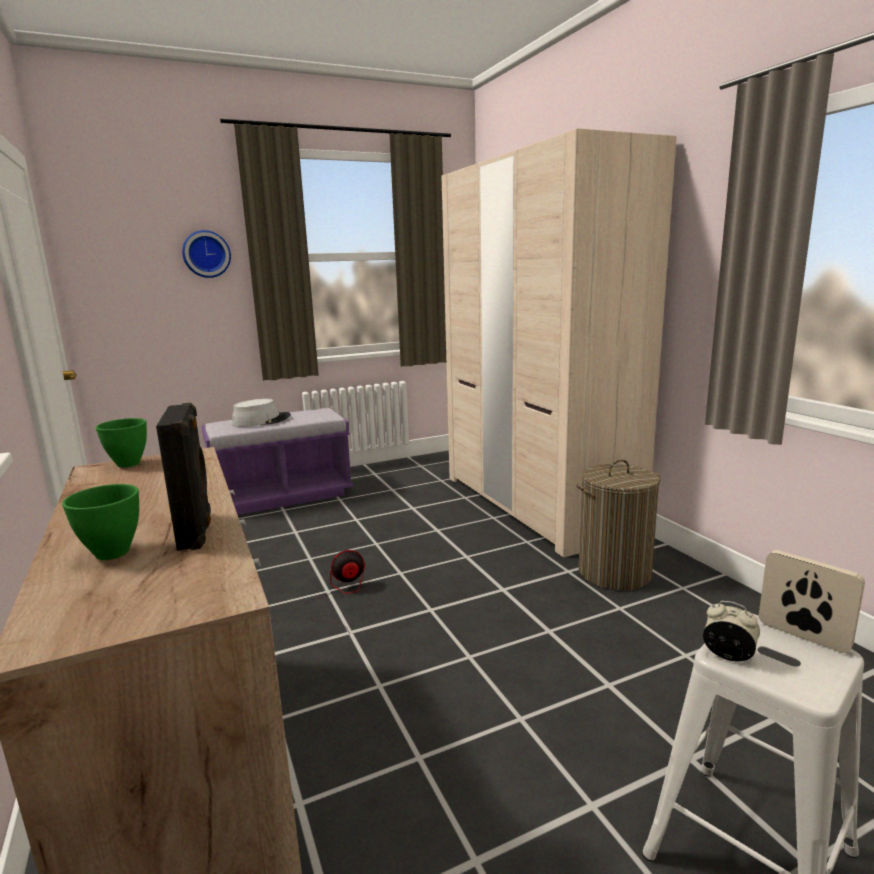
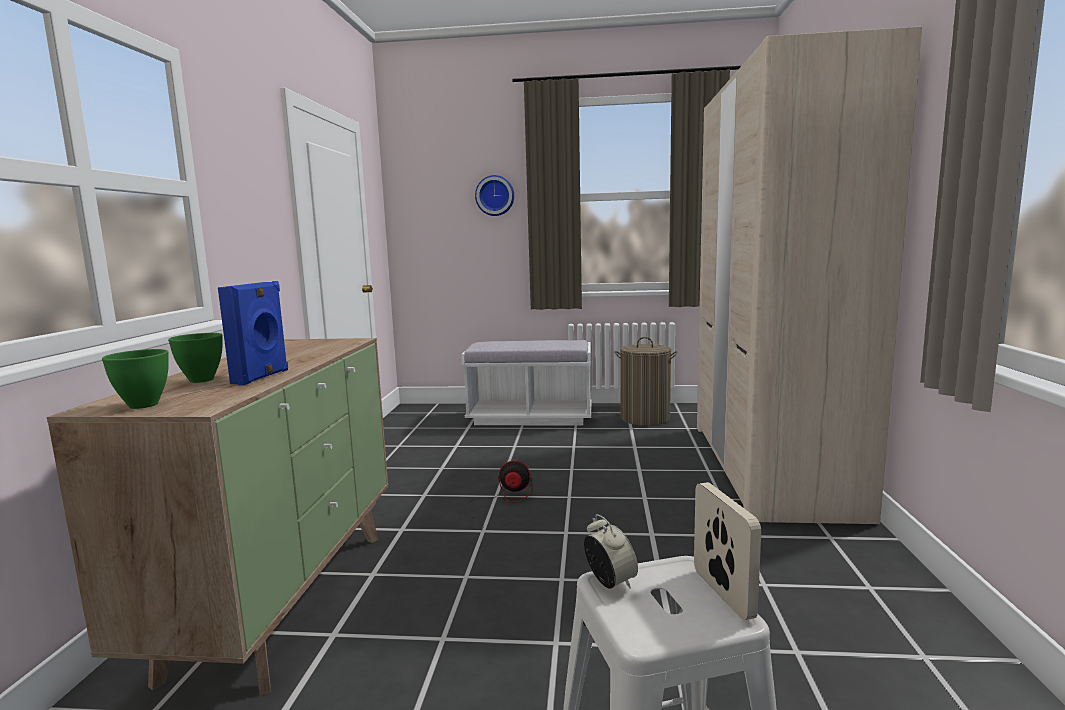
camera: 30 degrees right, 5 degrees down
green bowl [96,418,147,468] -> green bowl moved to [102,349,169,409]
black speaker [156,403,211,551] -> blue speaker [218,281,288,385]
purple bench [201,408,354,515] -> white bench [461,340,591,425]
grey hat [232,399,291,427] -> none
laundry basket [577,459,661,591] -> laundry basket moved to [614,337,678,426]

